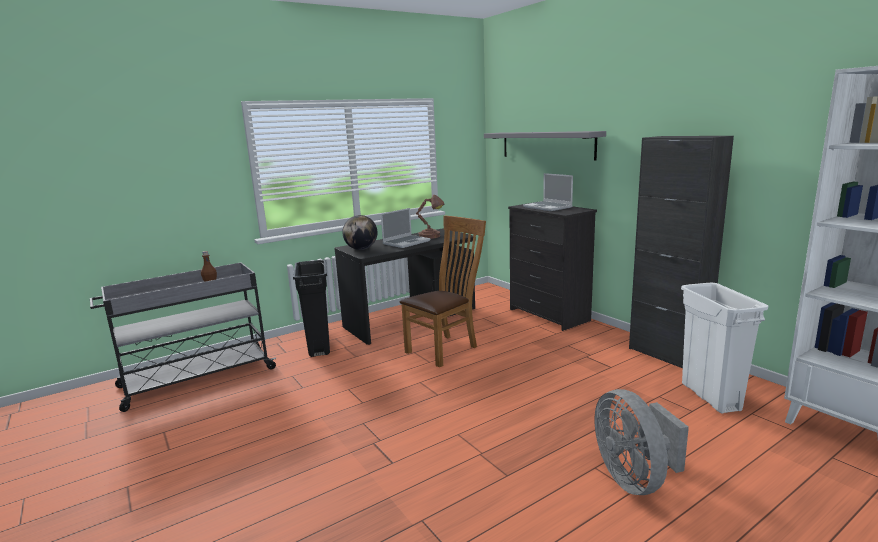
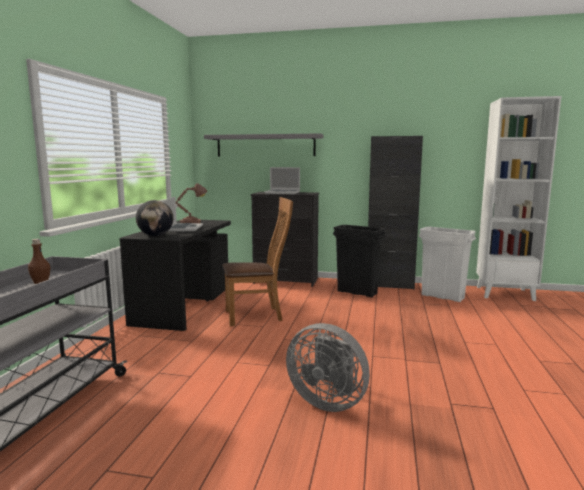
camera: 45 degrees left, 5 degrees down
black trash can [293,260,330,357] -> black trash can moved to [333,225,386,297]
brown chair [399,215,486,368] -> brown chair turned 75 degrees clockwise [223,197,293,326]
grey fan [595,389,689,495] -> grey fan moved to [286,323,370,412]

